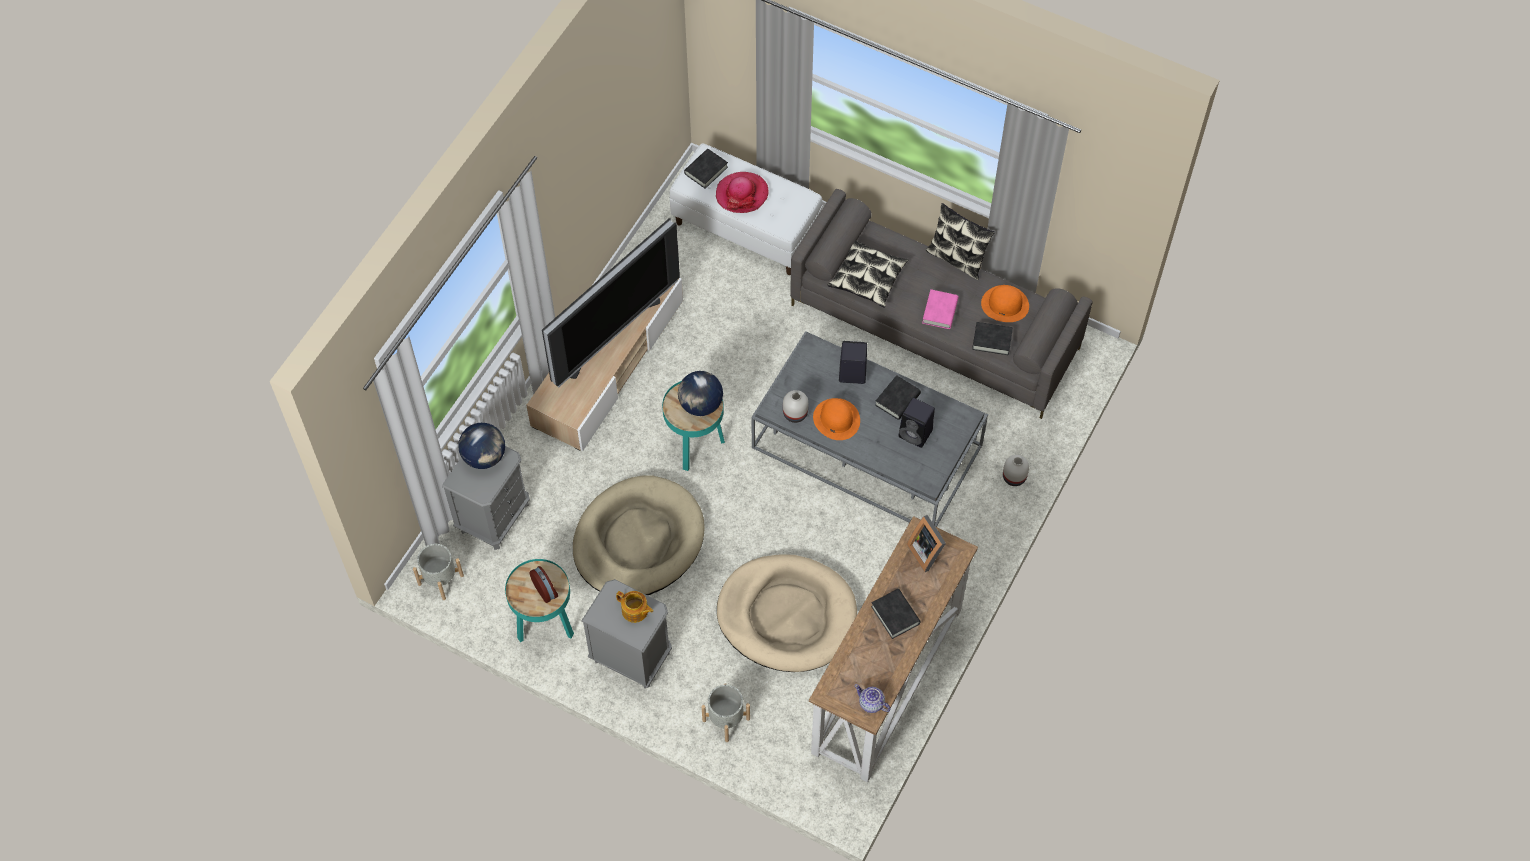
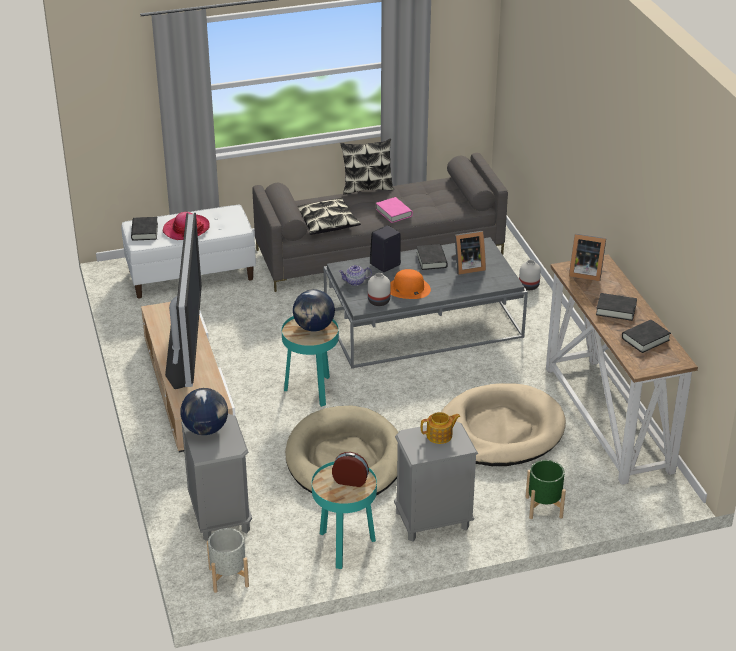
camera: 45 degrees left, 25 degrees down
grey planter [702,683,750,742] -> green planter [525,460,566,519]
teapot [854,684,891,713] -> teapot moved to [339,265,372,286]
black speaker [899,398,935,448] -> picture frame [452,231,486,275]
black book [972,322,1013,355] -> black book moved to [622,320,671,353]
orange hat [981,285,1029,322] -> none

